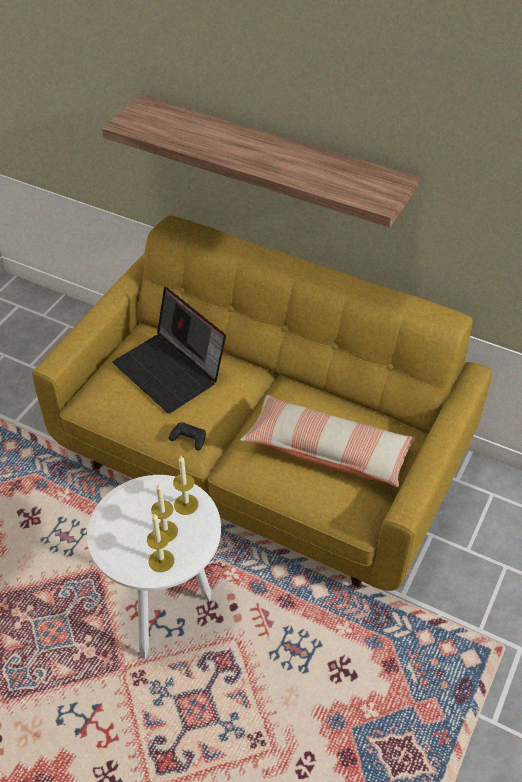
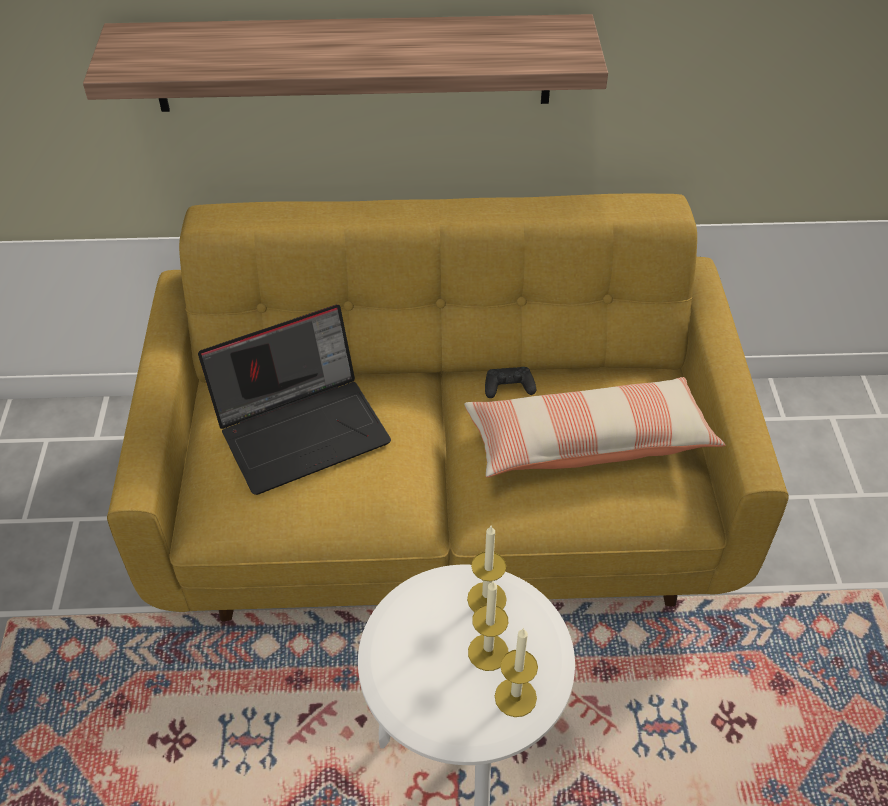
camera: 30 degrees left, 0 degrees up
laptop [112,287,226,414] -> laptop turned 45 degrees counterclockwise [198,305,391,495]
black game controller [169,422,206,450] -> black game controller moved to [485,367,536,398]

